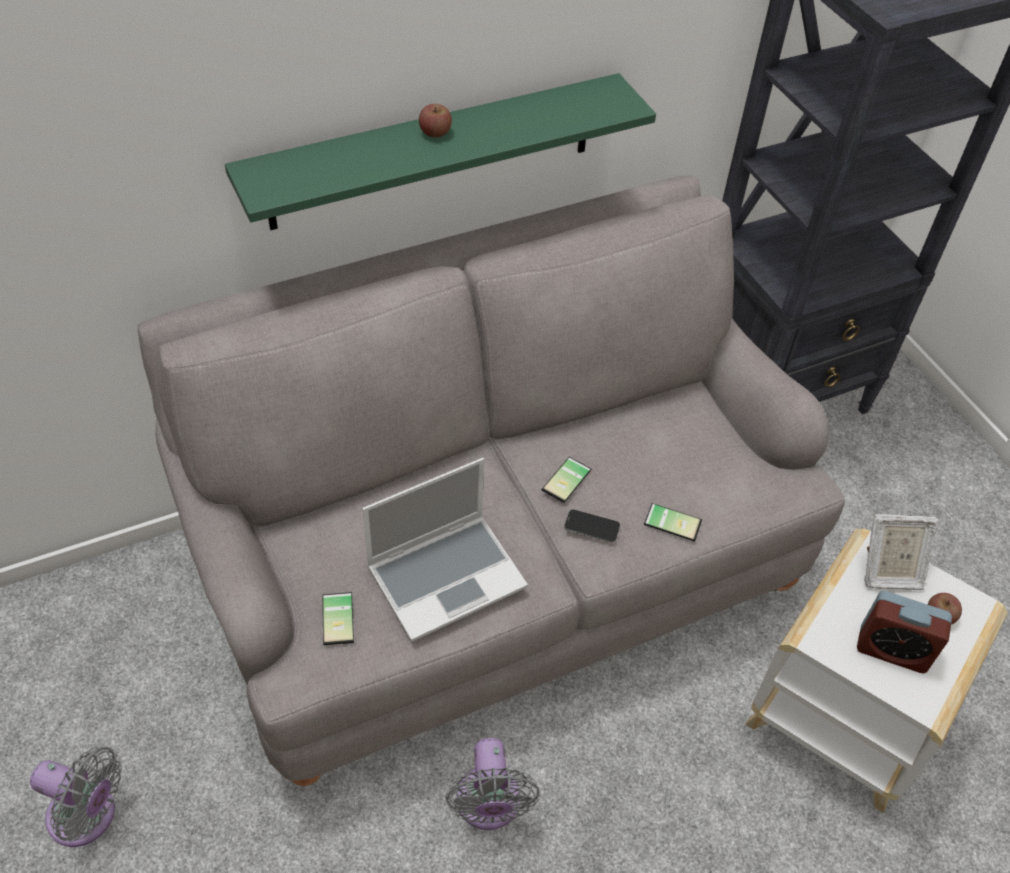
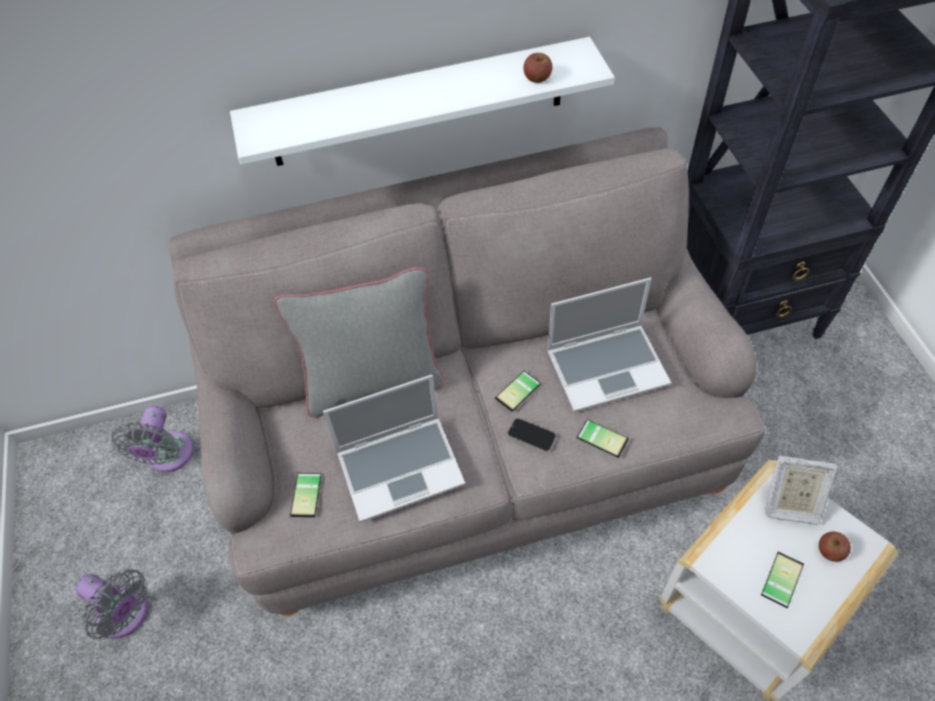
camera: 15 degrees right, 5 degrees up
green shelf [225,73,656,230] -> white shelf [230,37,615,166]
apple [419,104,452,138] -> apple moved to [524,53,552,83]
grey fan [446,738,539,830] -> grey fan moved to [111,406,193,472]
alarm clock [857,591,952,673] -> phone [761,552,804,608]
none -> grey pillow [274,267,446,418]
none -> laptop [547,278,671,412]

